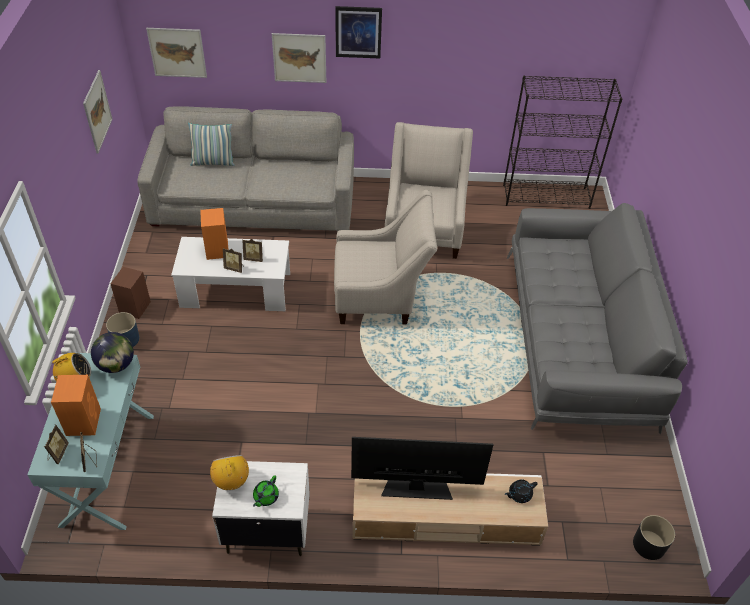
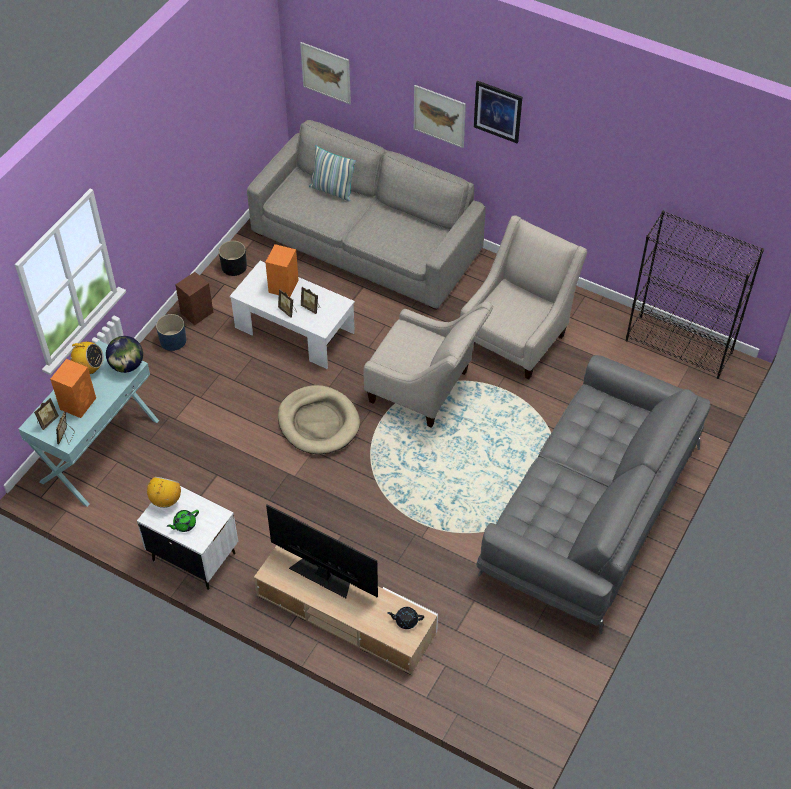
camera: 30 degrees right, 5 degrees up
picture [83,70,112,153] -> none
black planter [633,515,675,560] -> black planter moved to [219,241,247,276]
none -> beige dog bed [278,385,360,454]

